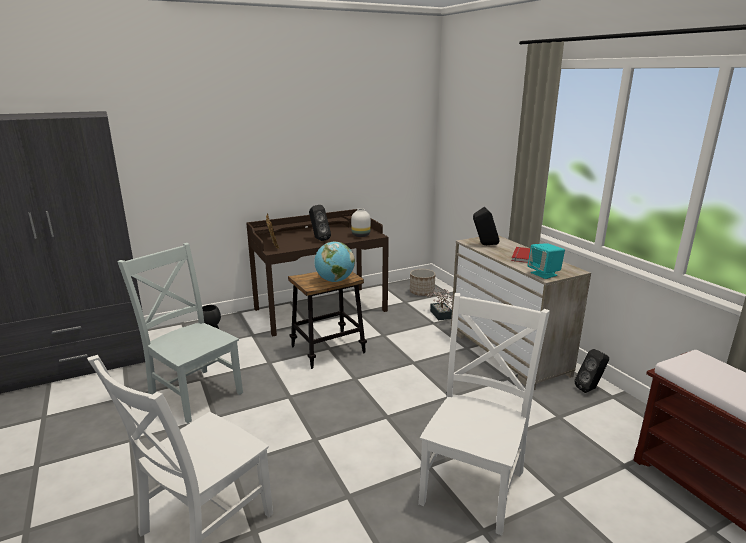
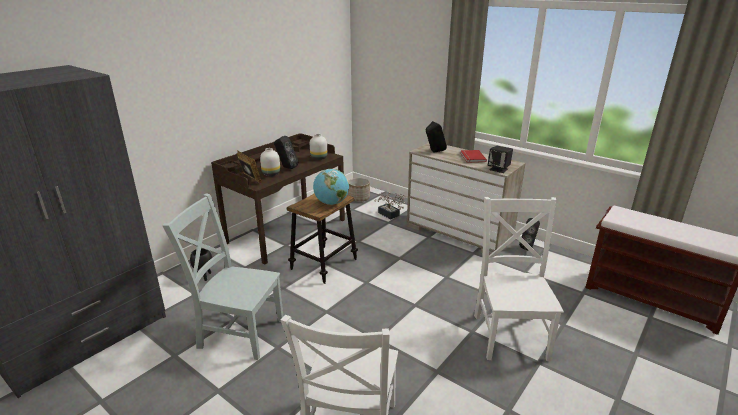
camera: 25 degrees left, 5 degrees up
turquoise speaker [527,243,565,279] -> black speaker [488,146,513,173]
none -> white vase [260,148,280,176]

